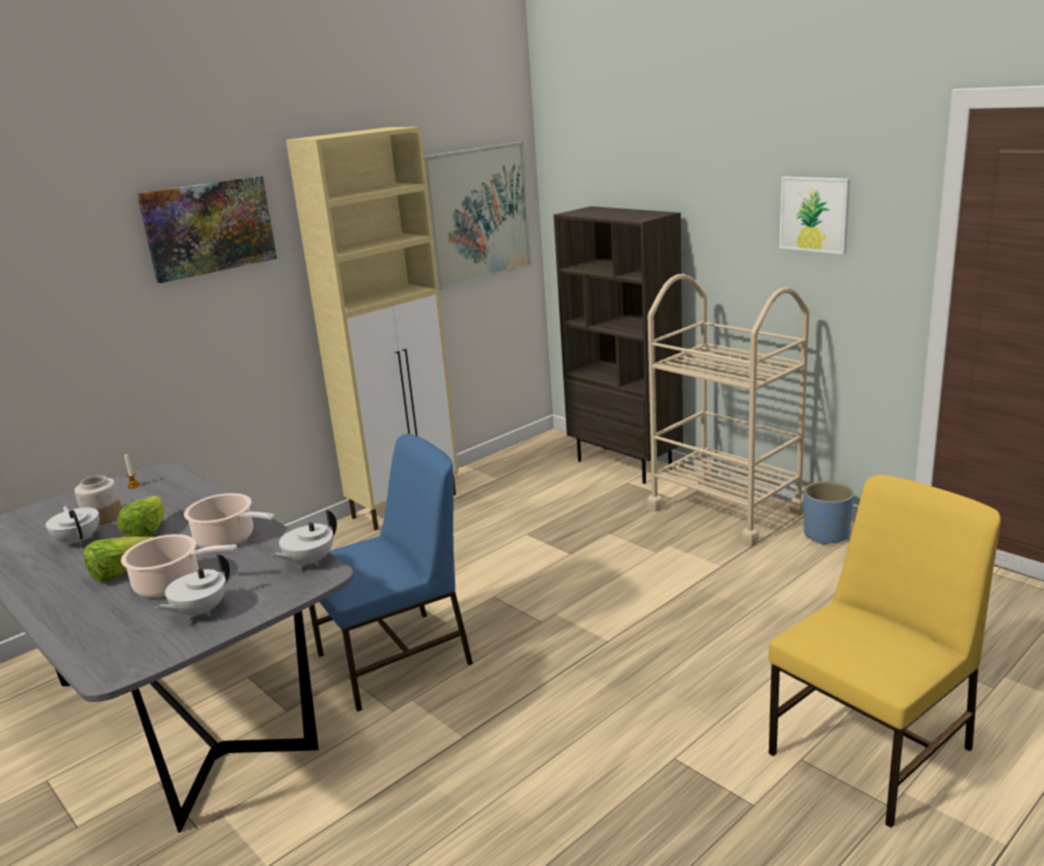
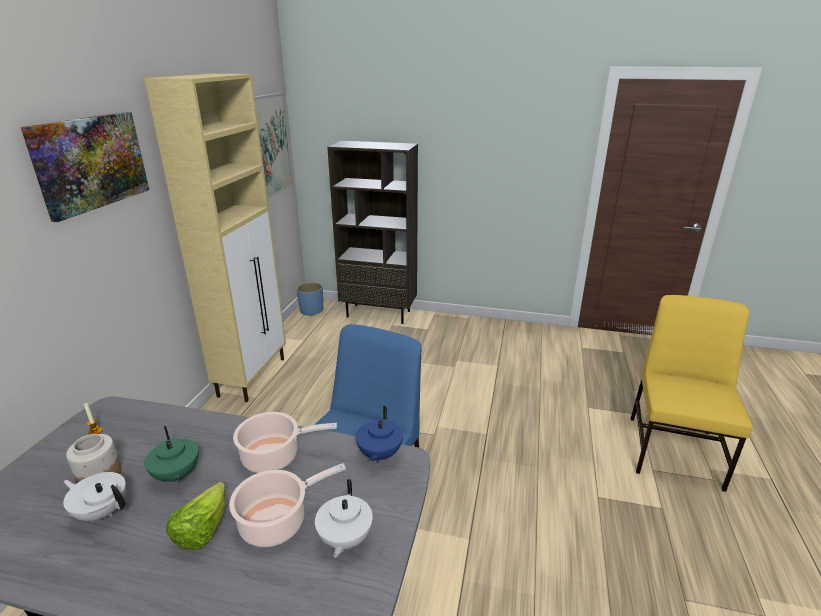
camera: 35 degrees left, 5 degrees up
lettuce [117,496,165,537] -> green teapot [144,426,199,484]
white teapot [270,510,337,568] -> blue teapot [356,406,403,463]
beige cart [647,274,809,547] -> none
picture [779,176,850,254] -> none
blue planter [804,481,854,545] -> blue planter moved to [296,282,323,316]

